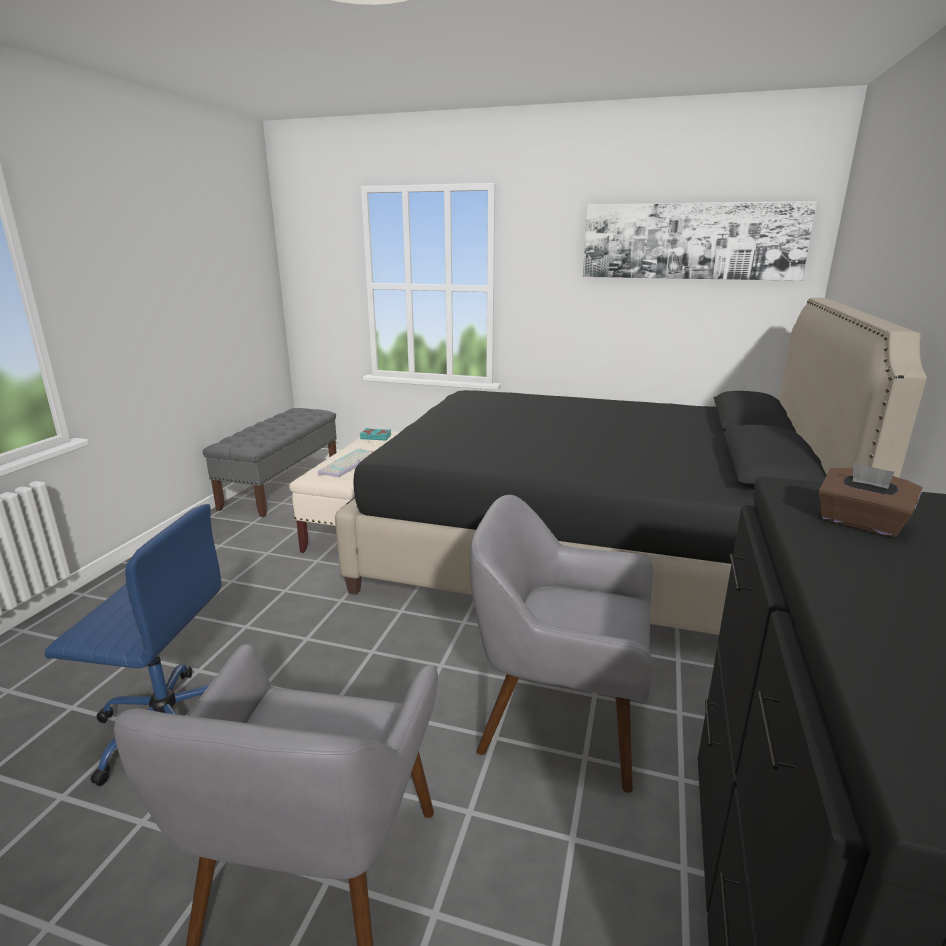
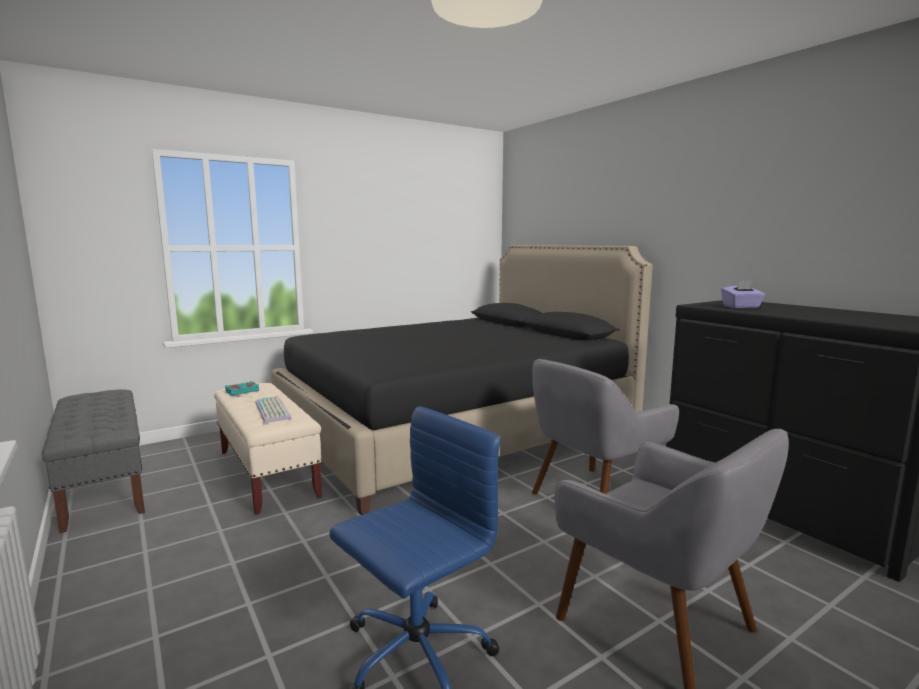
camera: 50 degrees left, 10 degrees down
picture [583,201,817,281] -> none
brown tissue box [818,462,923,537] -> purple tissue box [721,281,765,308]

